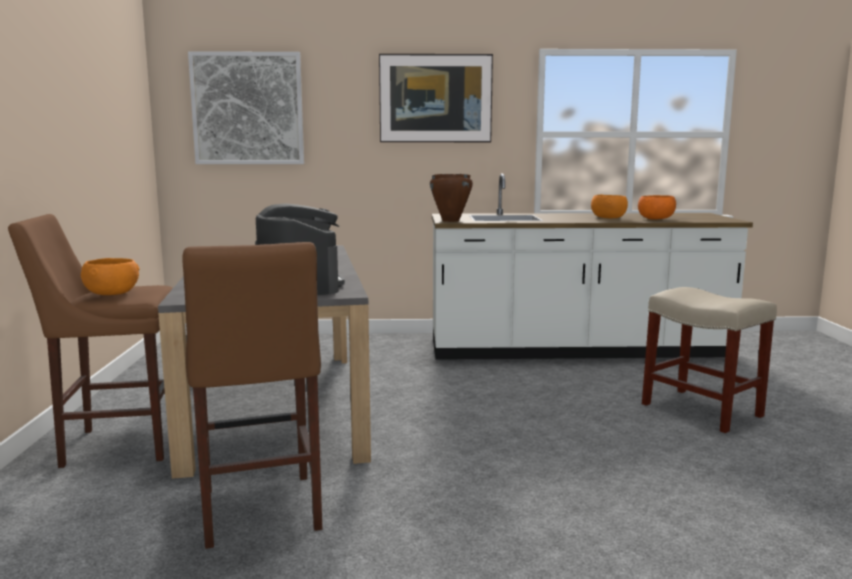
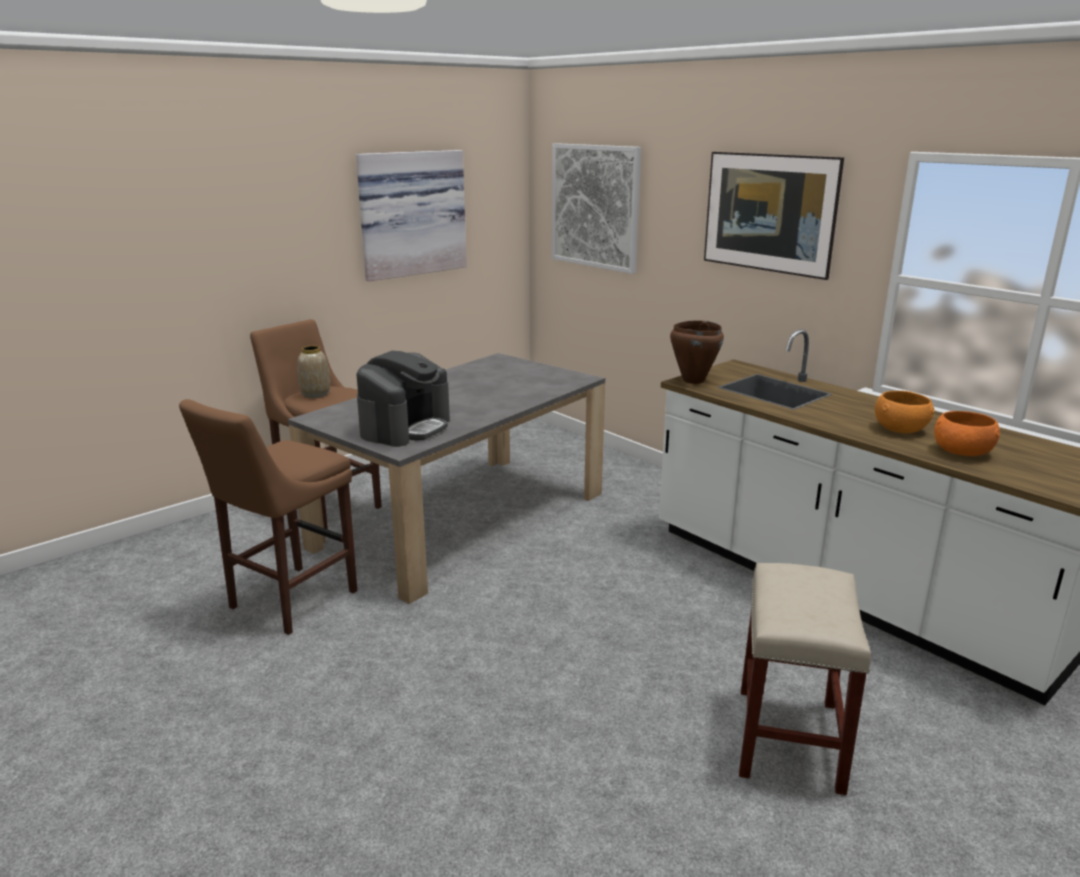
camera: 50 degrees right, 10 degrees up
orange bowl [81,258,140,295] -> vase [297,346,330,398]
none -> picture [356,150,467,281]

